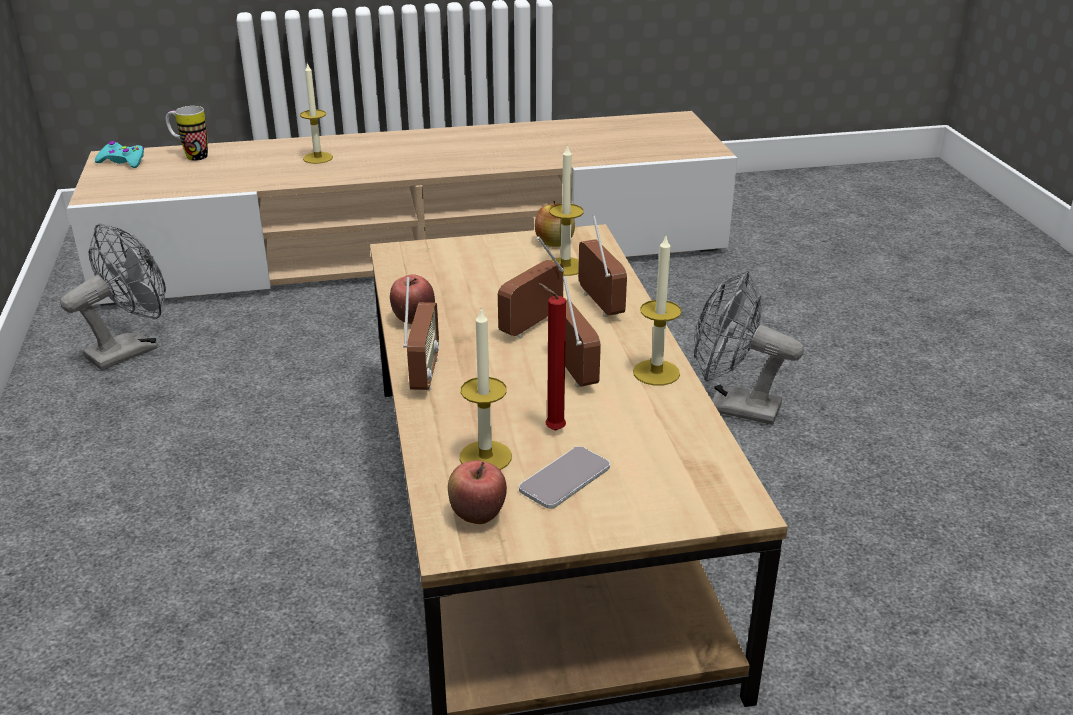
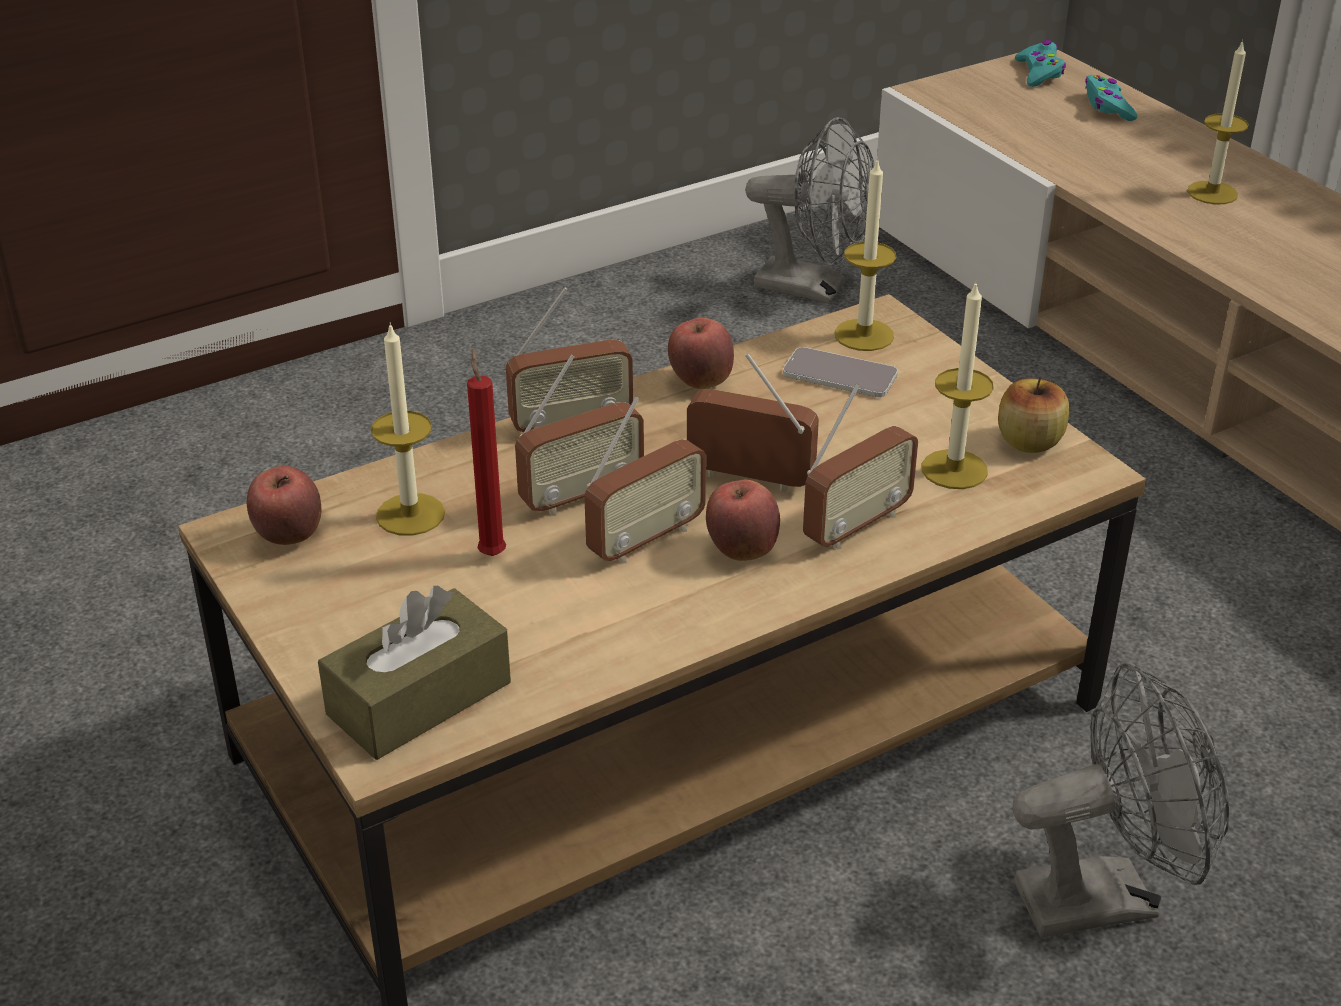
camera: 70 degrees right, 5 degrees up
mug [166,106,208,161] -> turquoise game controller [1085,75,1137,121]
phone [519,446,610,509] -> phone moved to [783,347,898,397]
candle [633,236,682,386] -> candle moved to [835,157,896,351]
grey fan [694,271,804,425] -> grey fan turned 75 degrees clockwise [1013,662,1230,937]
none -> brown tissue box [318,586,511,760]
none -> radio [515,355,644,516]
none -> apple [706,480,780,561]

